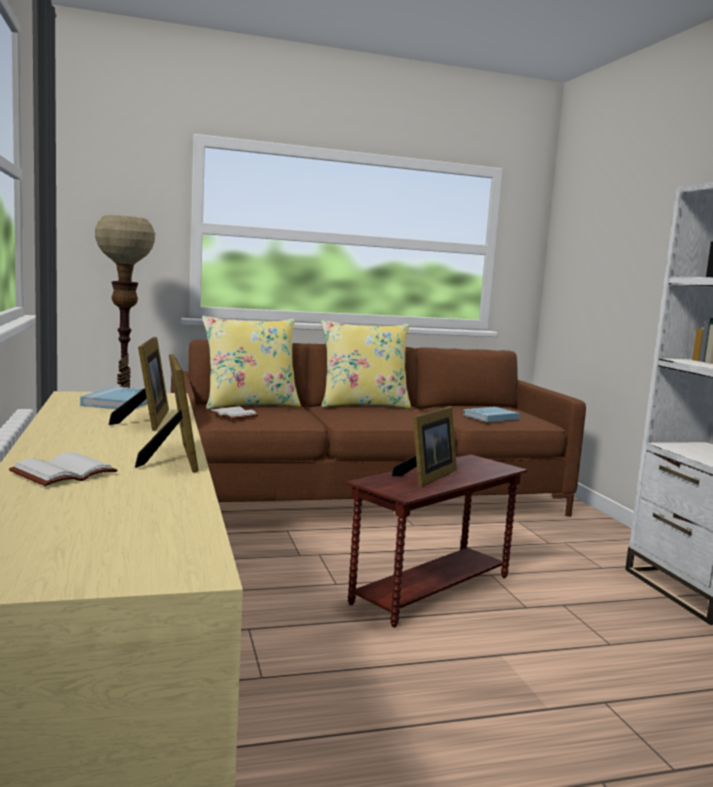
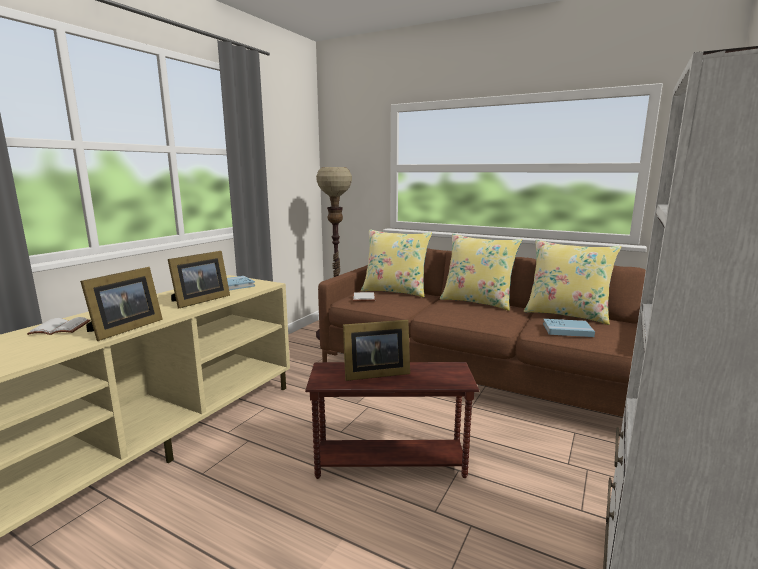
camera: 45 degrees right, 5 degrees up
none -> yellow pillow [524,240,621,325]

